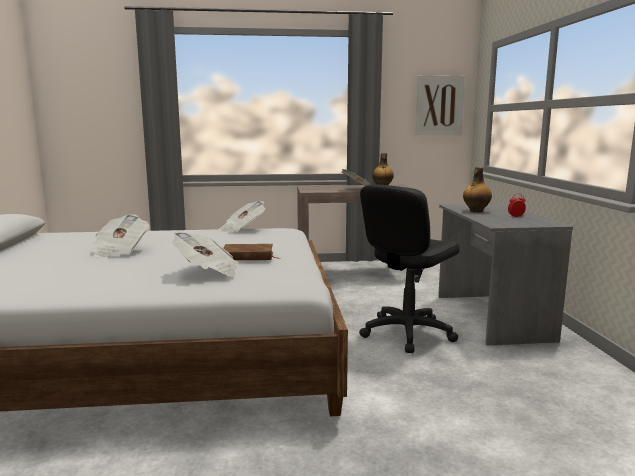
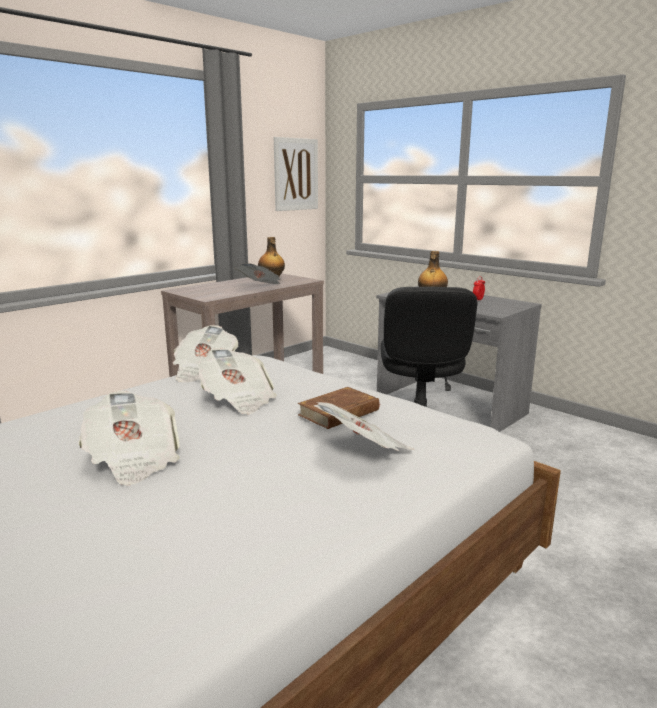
camera: 40 degrees left, 5 degrees up
none -> newspaper [197,348,277,415]

